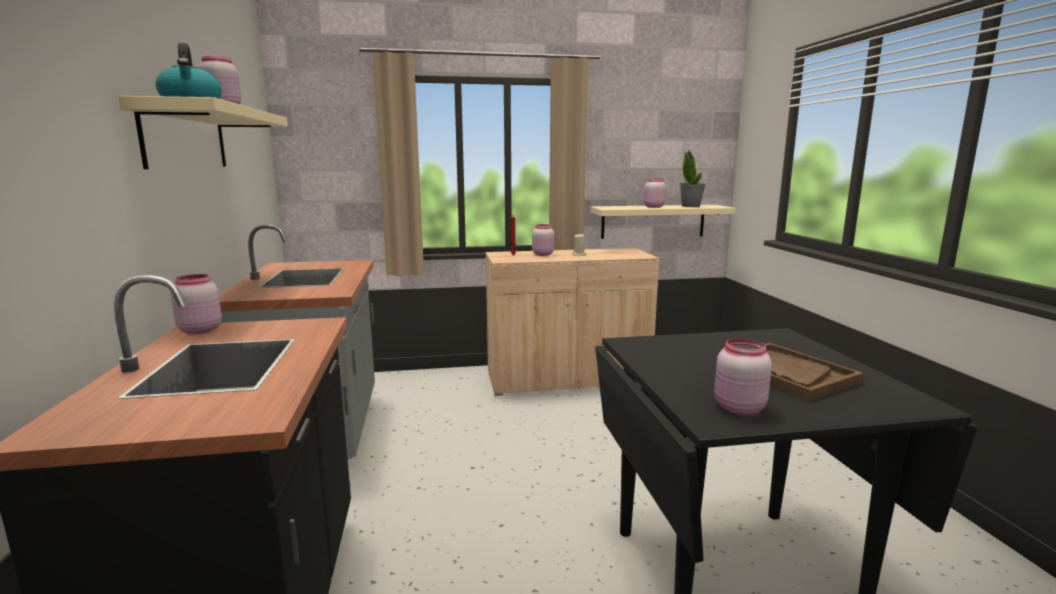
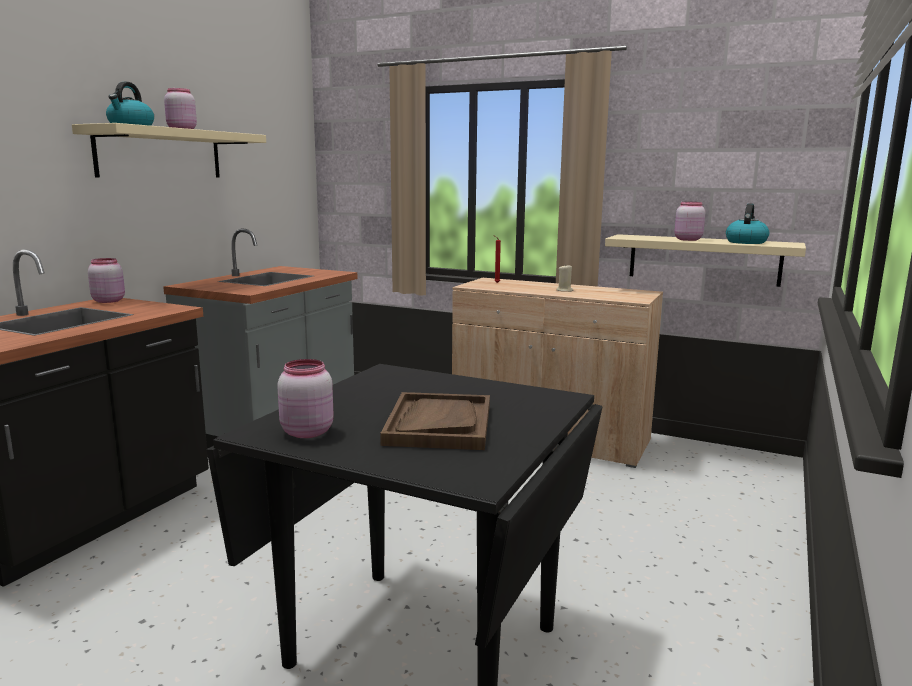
camera: 35 degrees right, 0 degrees up
pink jar [532,224,554,256] -> none
potted plant [680,151,705,207] -> kettle [726,203,769,244]

